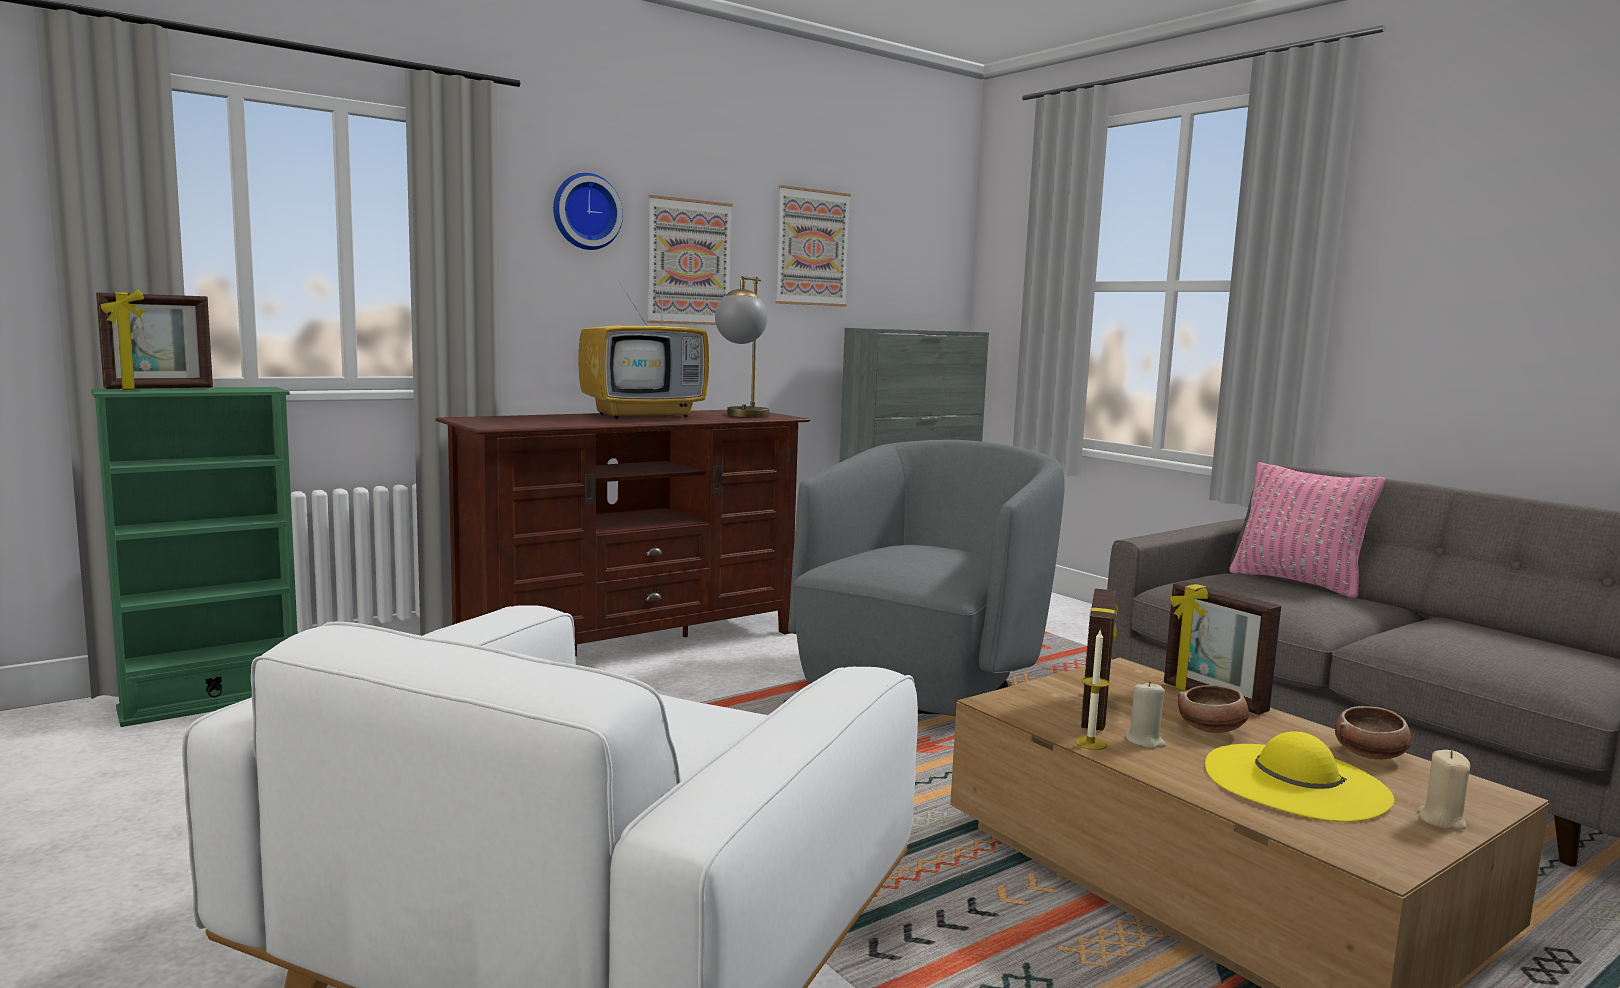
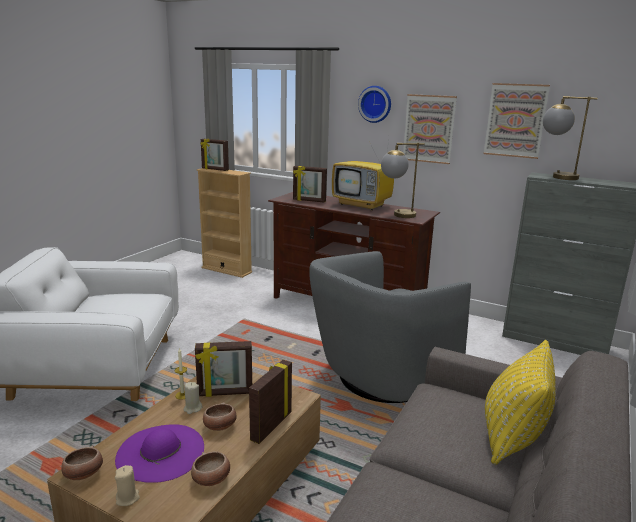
camera: 65 degrees right, 10 degrees up
green bookcase [91,387,297,727] -> beige bookcase [197,168,252,278]
grey armchair [788,440,1065,716] -> grey armchair turned 135 degrees clockwise [309,251,471,403]
yellow hat [1205,731,1394,822] -> purple hat [115,424,204,483]
pink pillow [1230,462,1385,598] -> yellow pillow [485,340,556,465]
none -> bowl [62,445,103,480]
none -> picture frame [293,166,327,203]
none -> table lamp [543,96,598,180]

